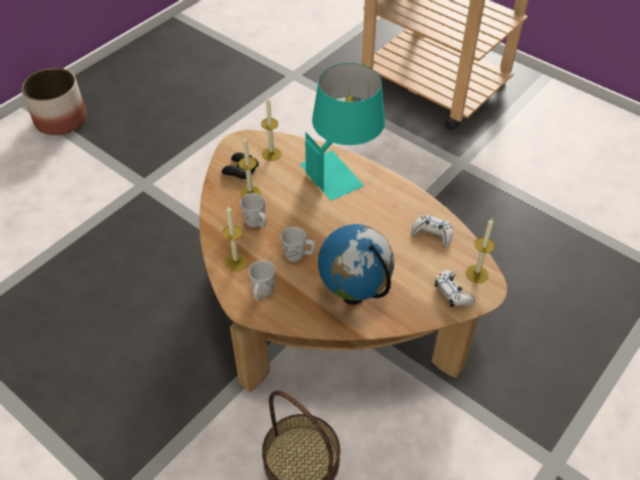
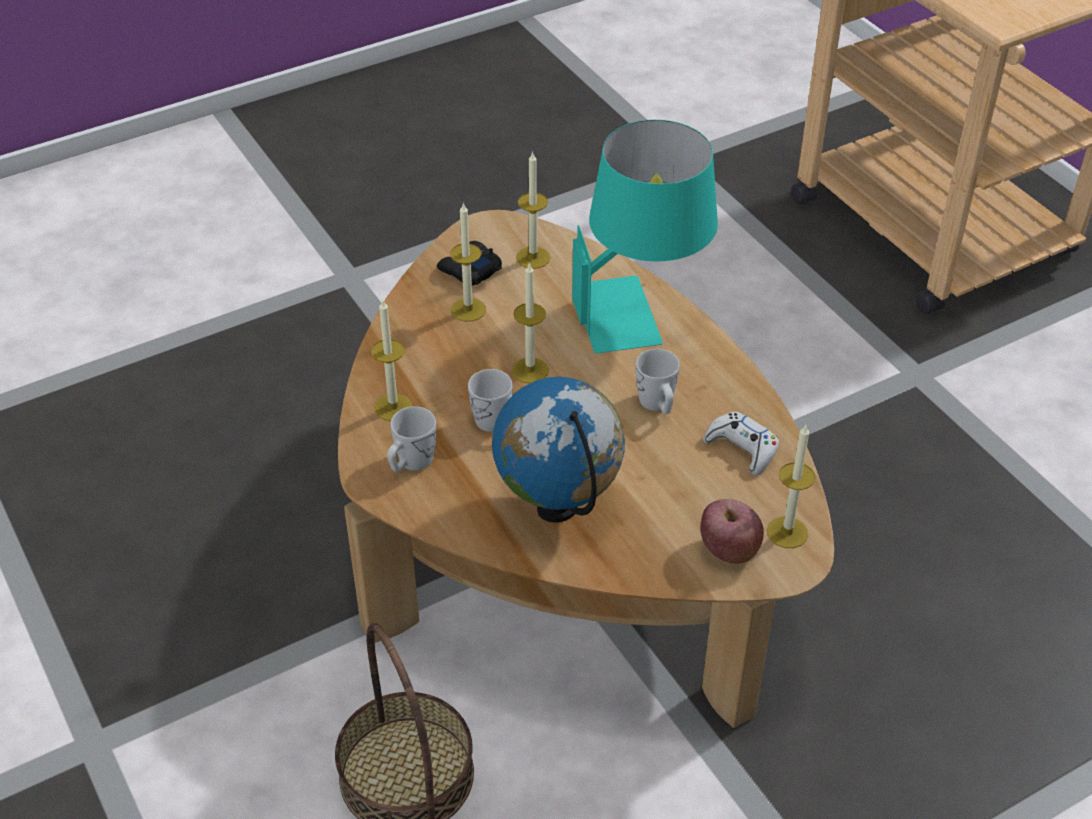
camera: 20 degrees right, 5 degrees down
planter [21,68,87,135] -> none
white mug [240,193,267,228] -> white mug moved to [636,349,680,414]
white game controller [435,270,475,307] -> apple [700,499,764,564]
none -> candle [512,264,549,383]

